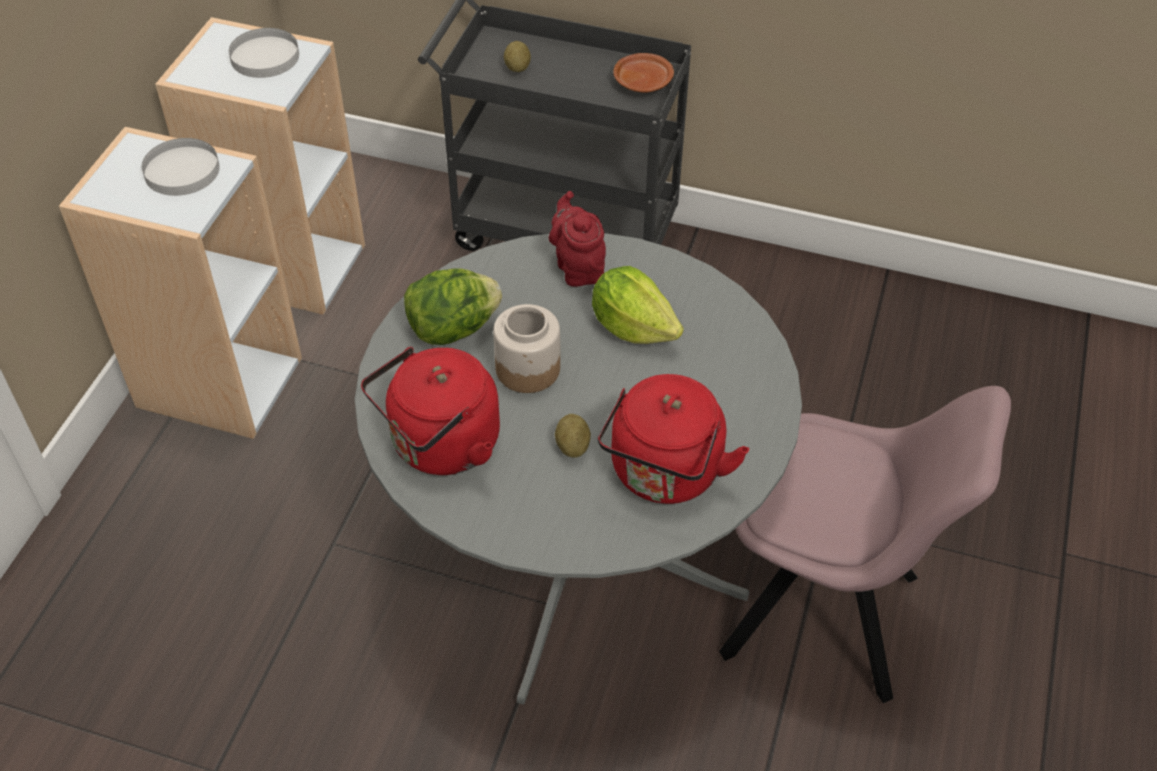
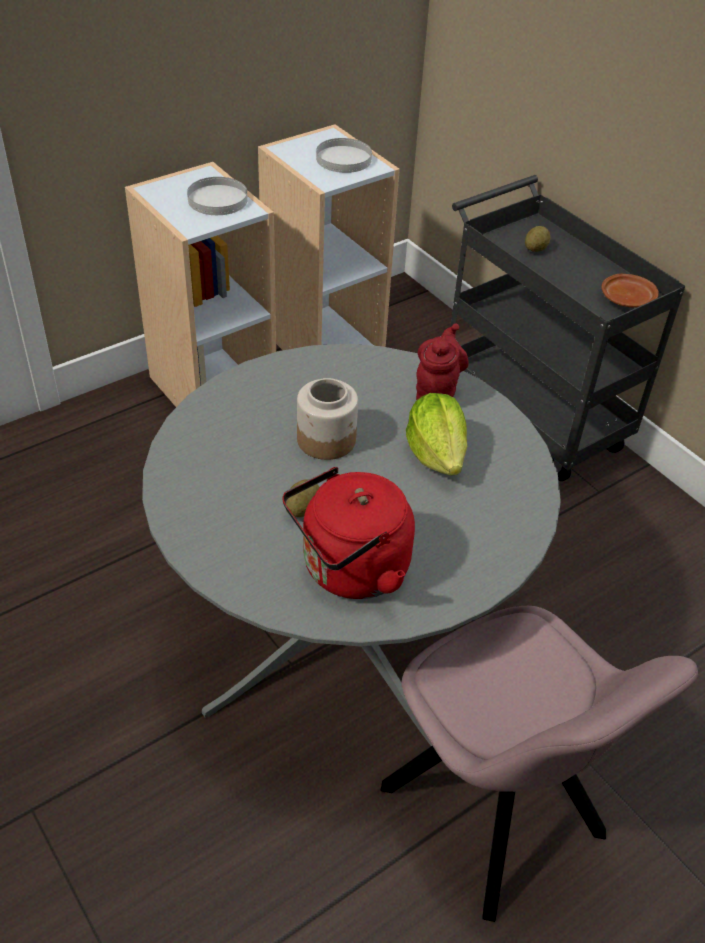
camera: 35 degrees right, 5 degrees down
red kettle [361,347,500,475] -> none
lettuce [404,268,502,345] -> none

